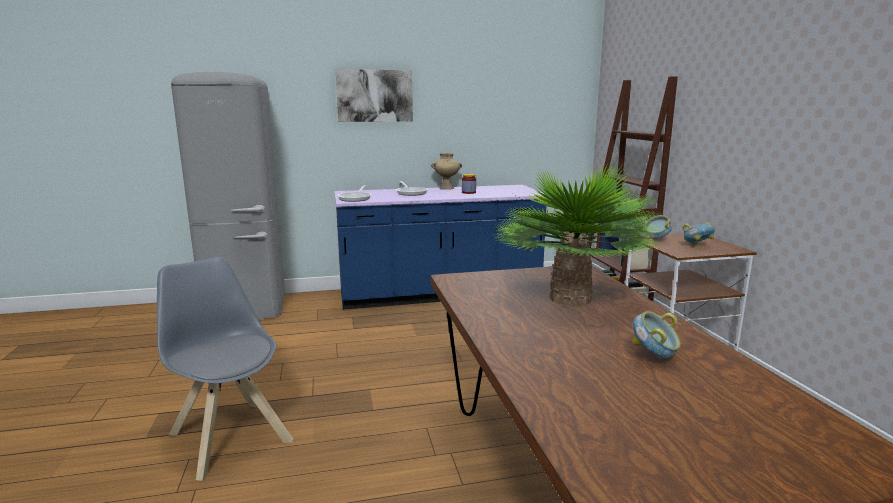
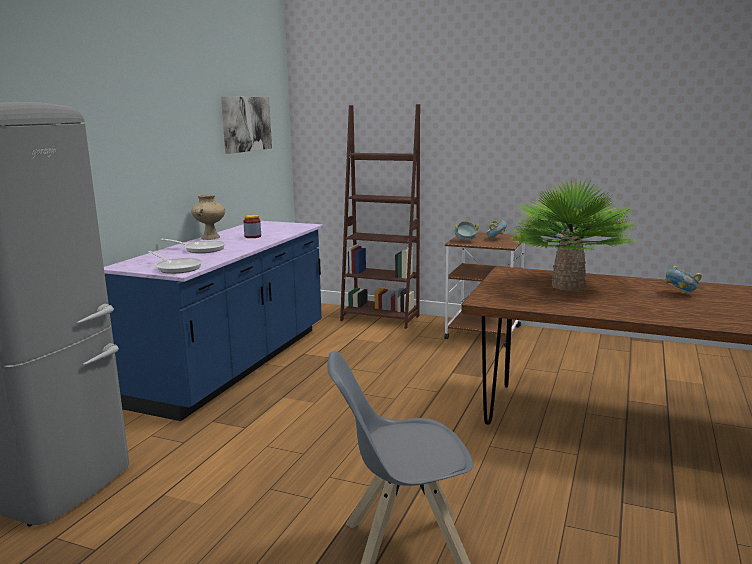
camera: 55 degrees left, 0 degrees up
picture [336,69,413,122] -> picture moved to [221,97,272,154]

